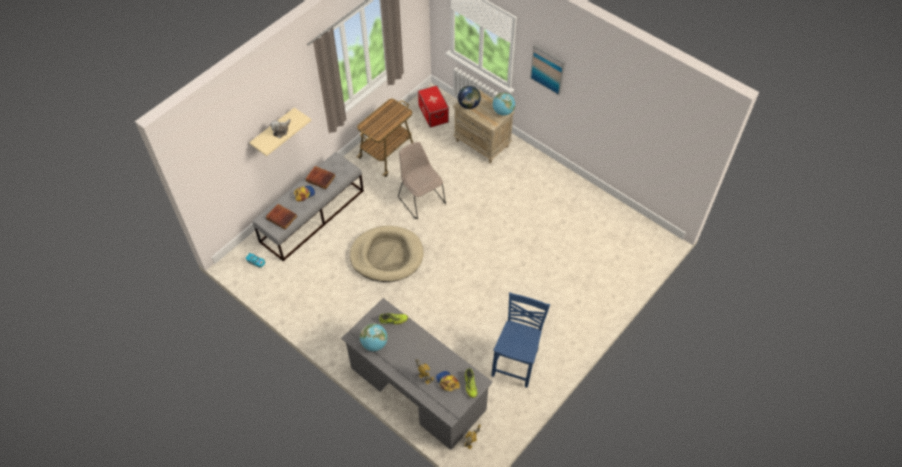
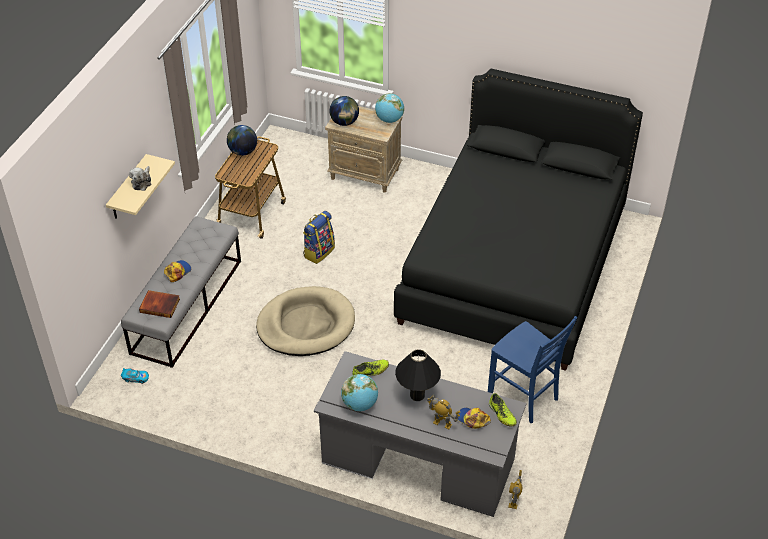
camera: 20 degrees left, 10 degrees down
book [305,166,335,189] -> none
beige chair [398,142,446,219] -> backpack [303,211,335,264]
storage box [418,85,449,128] -> none
blue chair [491,292,550,388] -> blue chair turned 135 degrees clockwise [488,316,578,423]
picture [530,45,565,95] -> none
none -> globe [227,125,257,156]
none -> black bed [394,69,643,371]
none -> black table lamp [395,349,441,401]

